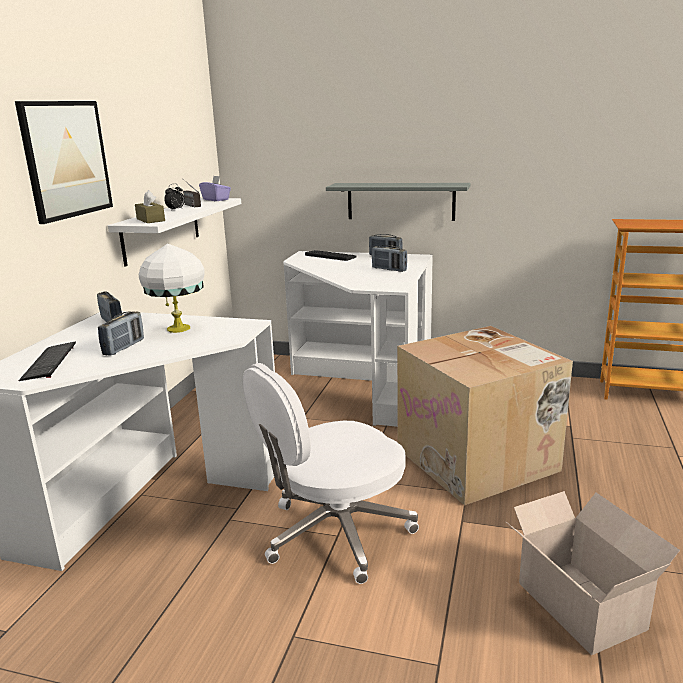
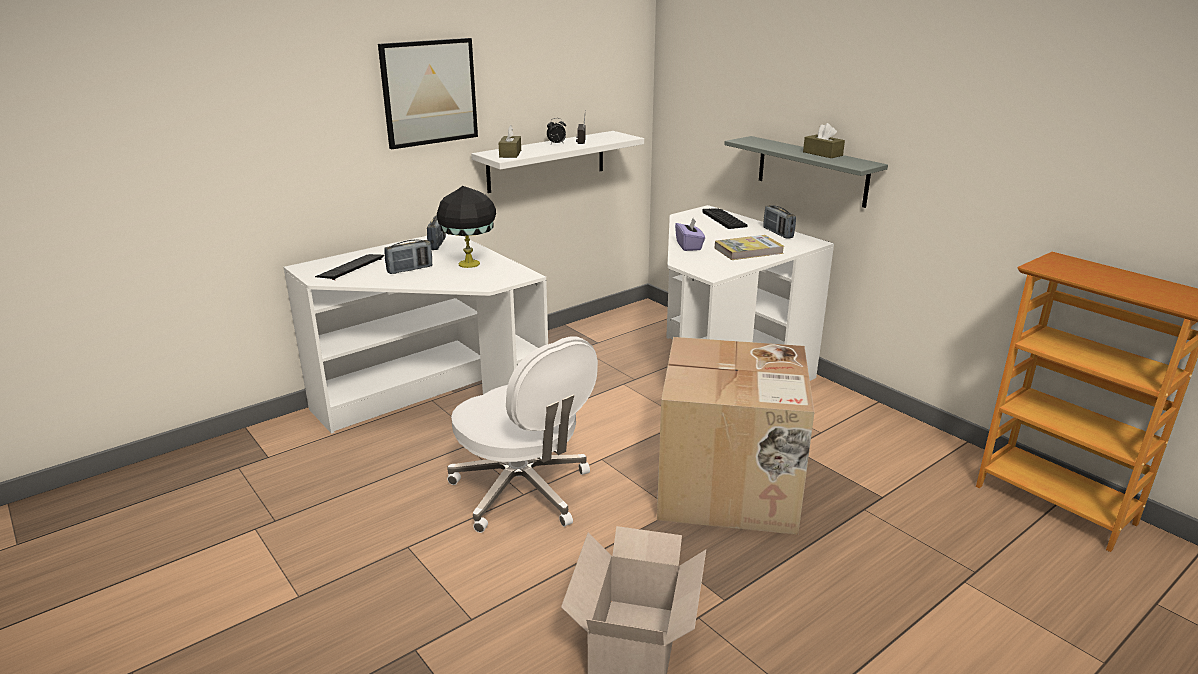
camera: 35 degrees right, 5 degrees up
white table lamp [139,243,205,333] -> black table lamp [437,186,496,268]
purple tissue box [199,176,231,201] -> purple tissue box moved to [675,218,705,251]
white office chair [243,363,419,584] -> white office chair turned 135 degrees counterclockwise [447,337,598,533]
radio [372,245,407,272] -> book [715,235,784,260]
none -> brown tissue box [803,123,845,158]

